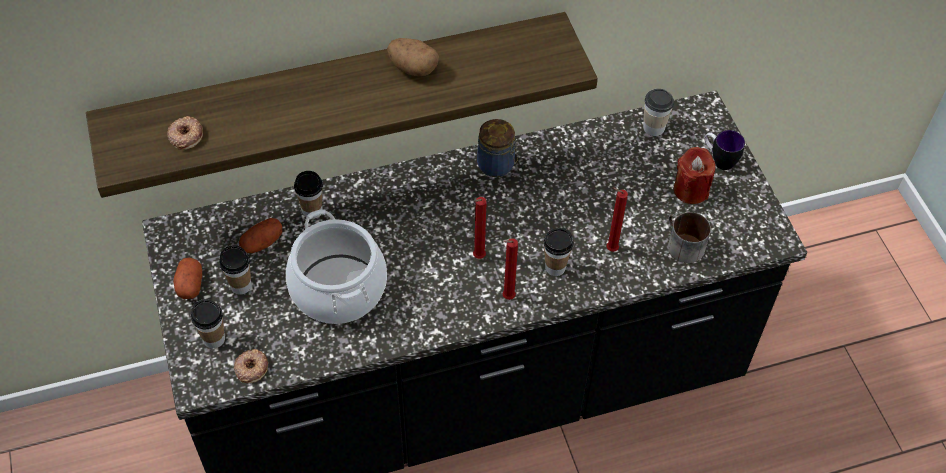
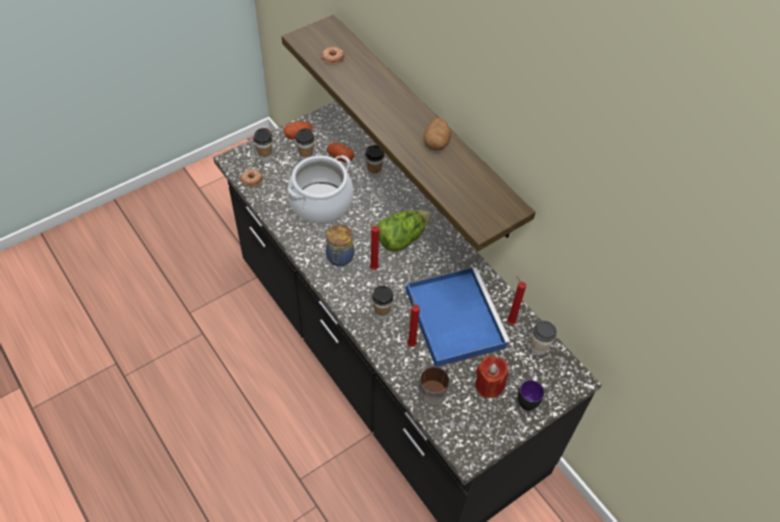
camera: 70 degrees right, 0 degrees up
jar [477,119,518,177] -> jar moved to [326,224,354,266]
red candle [503,238,518,300] -> red candle moved to [507,276,526,324]
none -> lettuce [377,210,431,251]
none -> blue tray [406,267,511,367]

